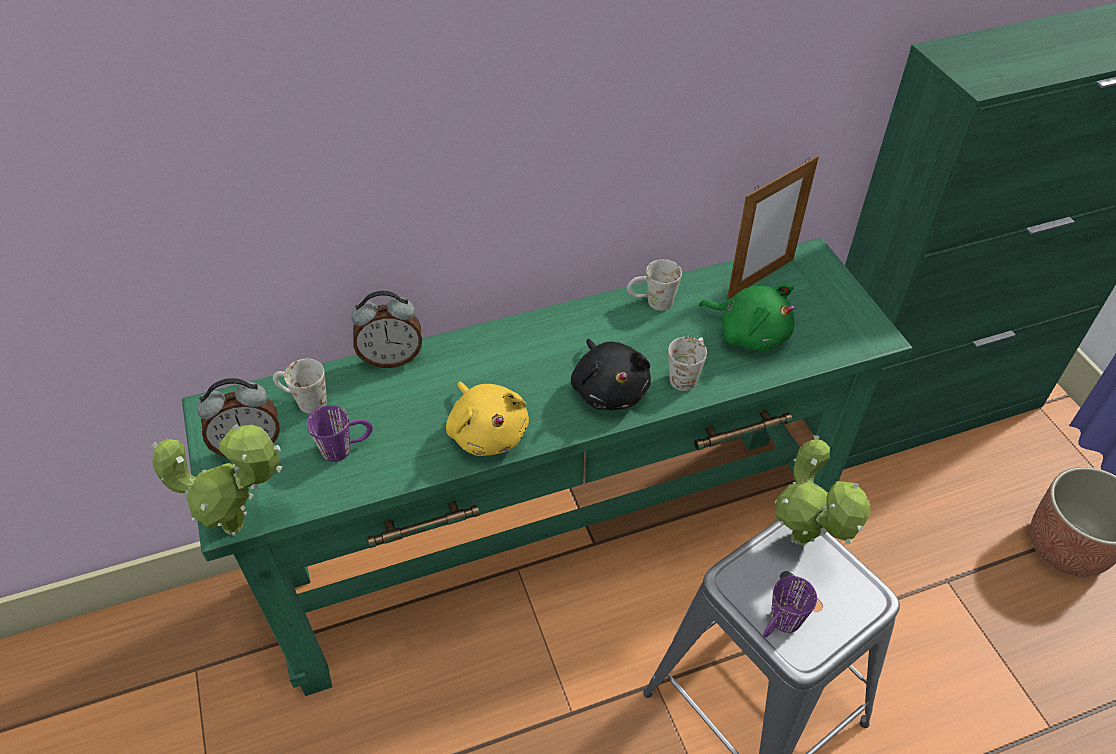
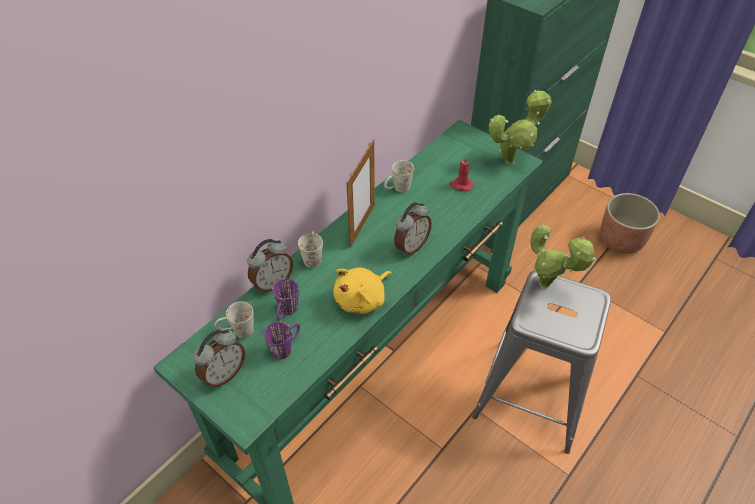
camera: 30 degrees left, 0 degrees up
potted plant [151,424,282,536] -> potted plant moved to [489,90,552,165]
yellow plush toy [446,382,529,456] -> yellow plush toy turned 105 degrees clockwise [333,268,392,314]
black plush toy [571,339,651,410] -> alarm clock [394,202,432,256]
white mug [668,337,707,391] -> white mug moved to [298,231,323,268]
green plush toy [699,284,795,351] -> red candle [449,156,473,191]
picture frame [727,156,819,300] -> picture frame moved to [347,139,375,248]
purple mug [763,576,817,638] -> purple mug moved to [272,279,299,321]

